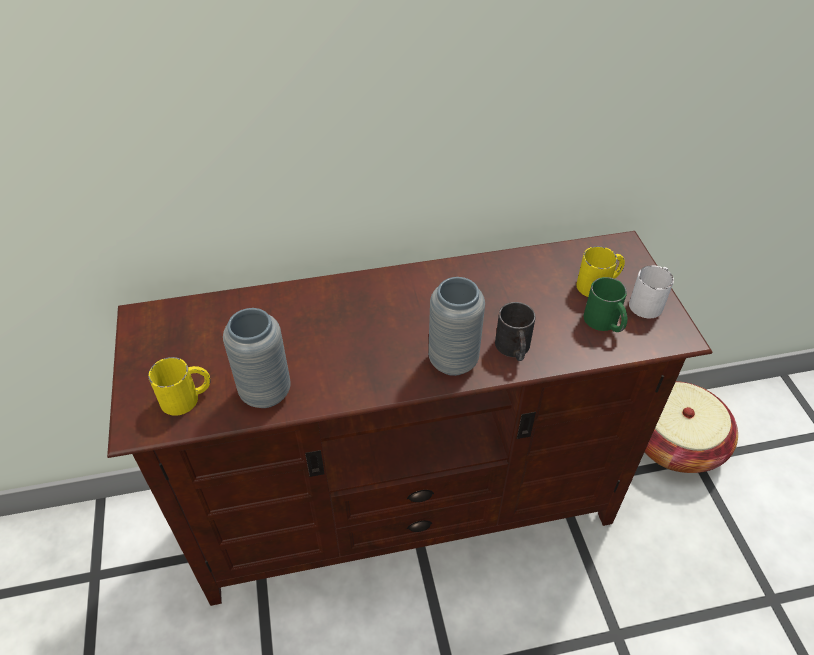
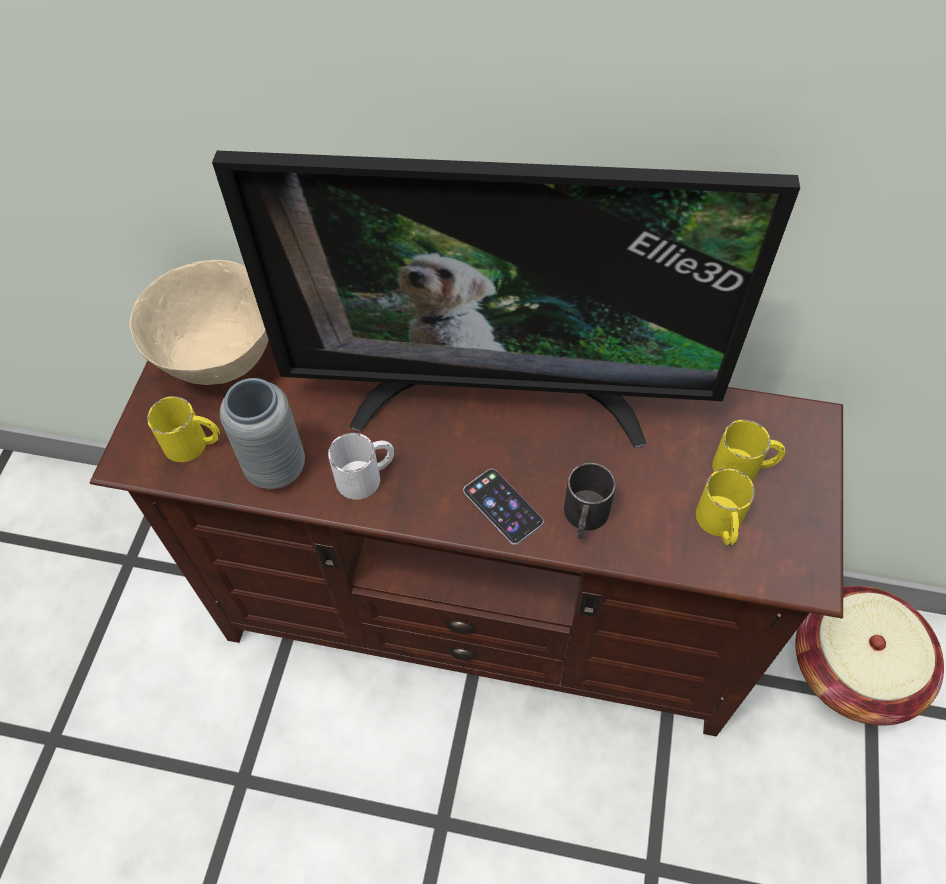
camera: 25 degrees right, 10 degrees up
grey vase [428,277,485,376] -> phone [463,469,543,545]
green mug [583,277,627,332] -> yellow mug [696,468,755,546]
white mug [629,265,674,318] -> white mug moved to [328,433,394,500]
none -> beige bowl [129,260,269,385]
none -> television [212,151,800,448]

